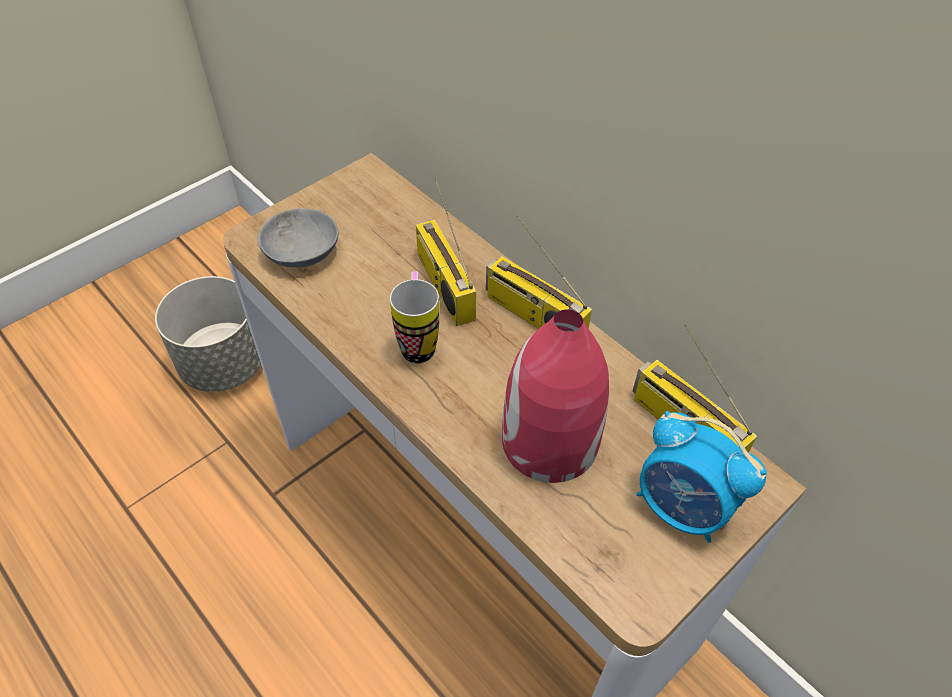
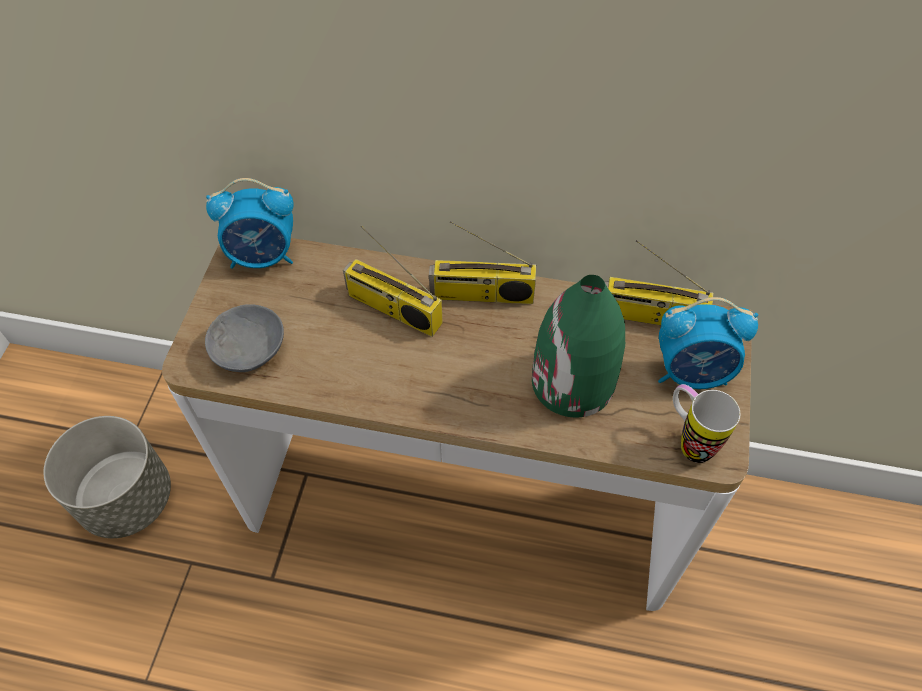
camera: 35 degrees left, 5 degrees up
mug [390,271,439,364] -> mug moved to [673,384,740,463]
red vase [502,309,609,483] -> green vase [532,275,625,417]
none -> alarm clock [206,178,293,269]

